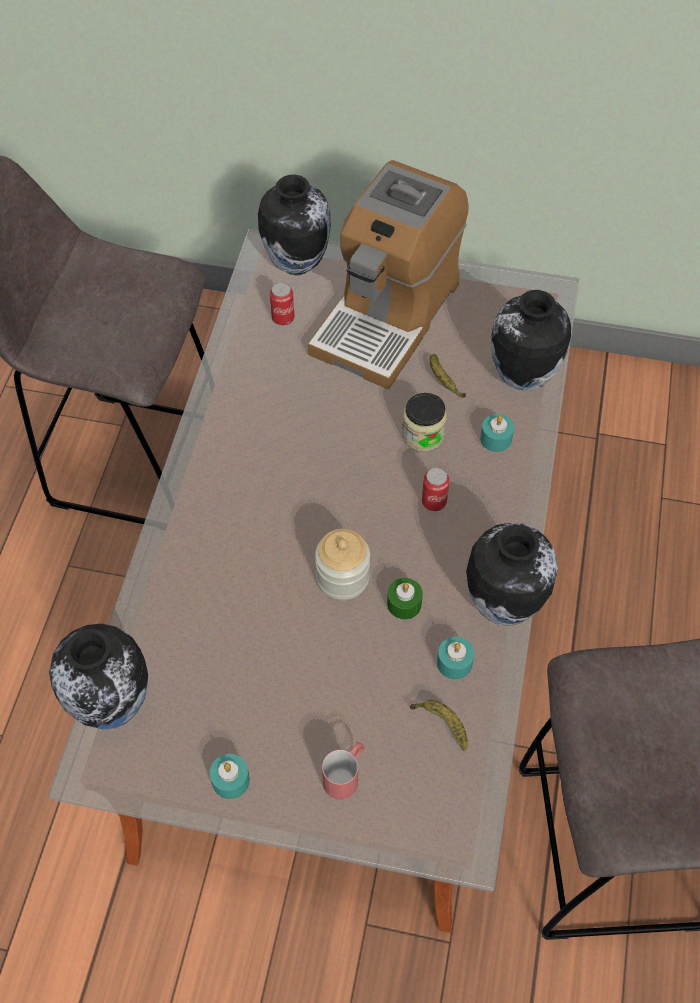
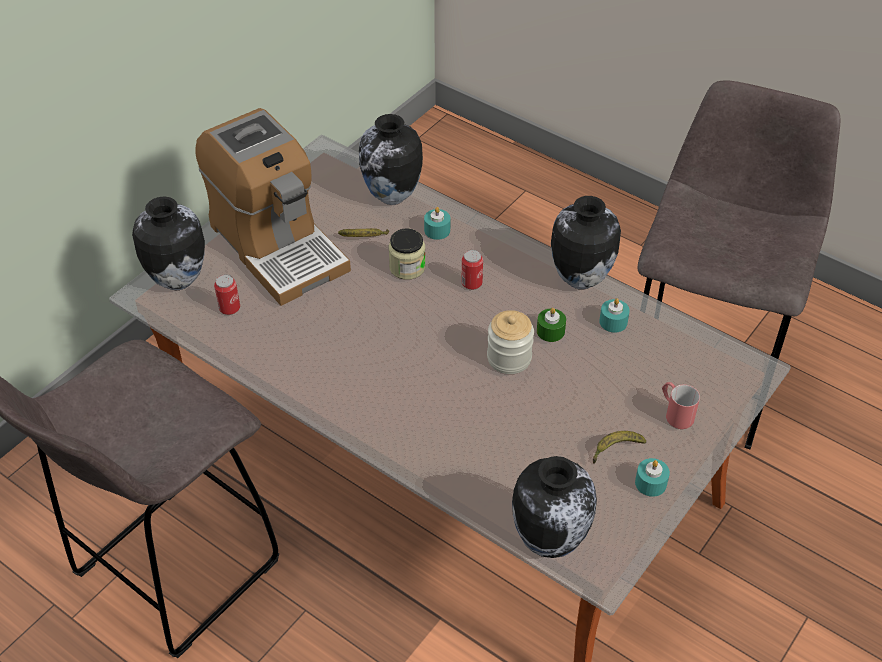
camera: 65 degrees left, 10 degrees down
banana [410,700,468,751] -> banana moved to [593,431,646,463]

